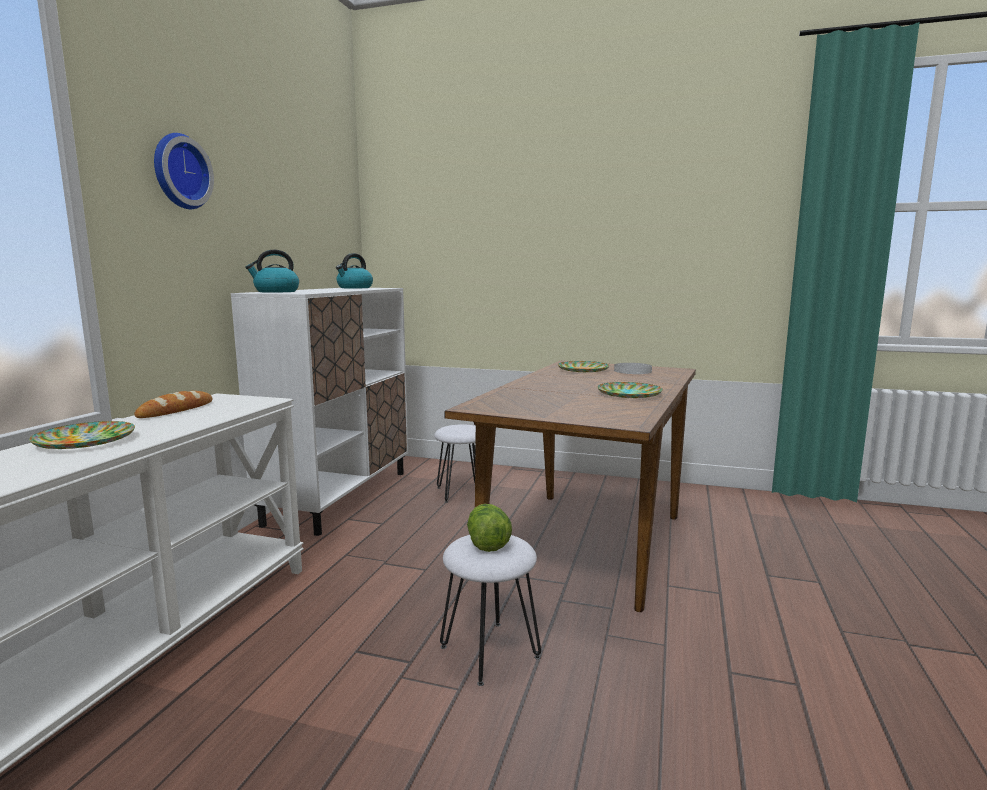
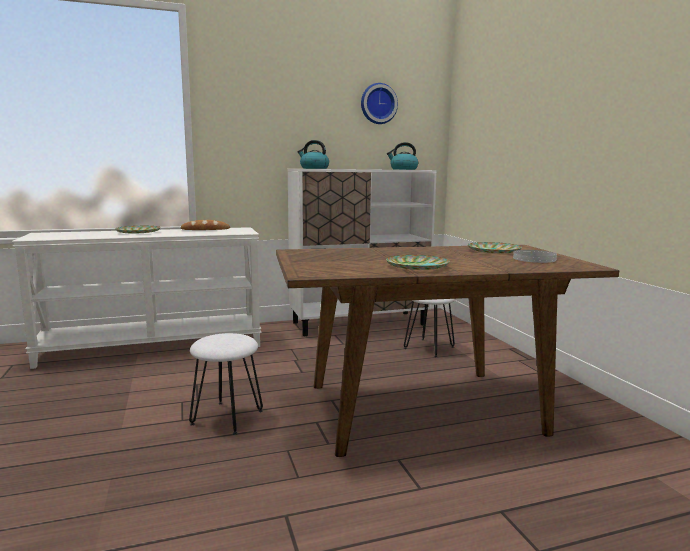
camera: 55 degrees right, 0 degrees up
wall clock [154,133,214,209] -> wall clock moved to [361,83,398,124]
lettuce [467,504,512,552] -> none

